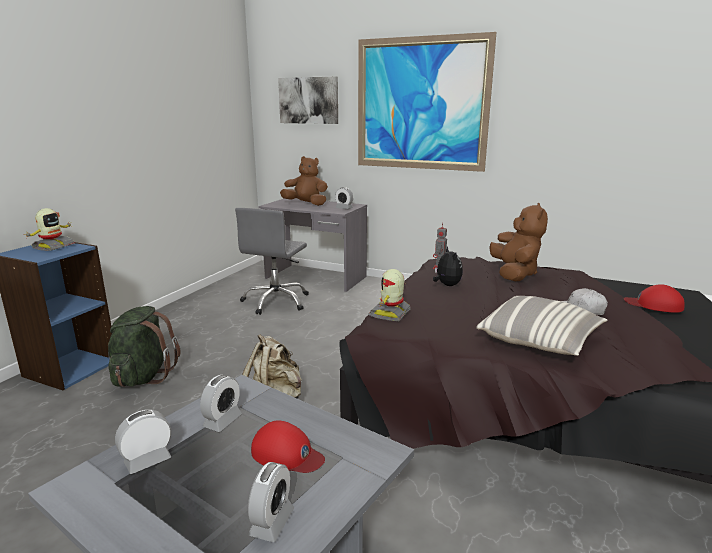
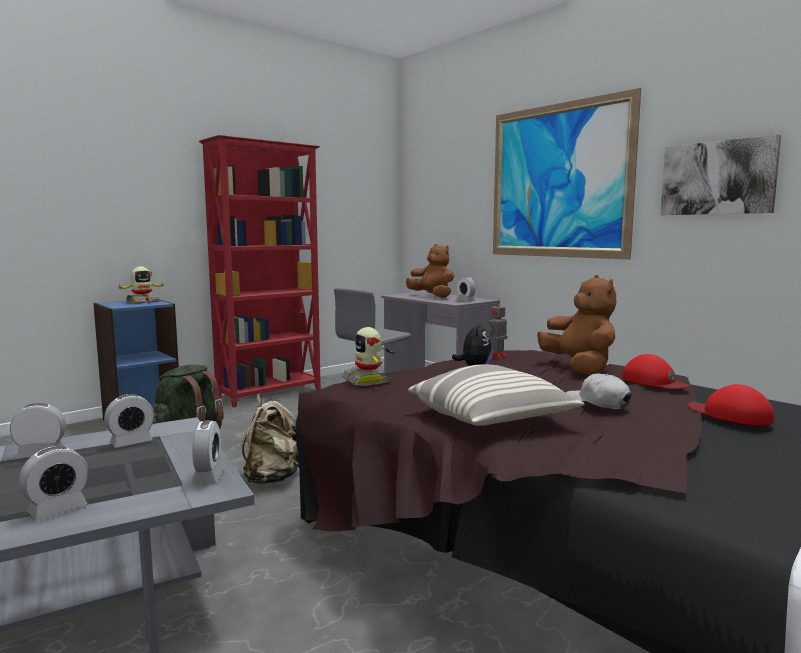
camera: 25 degrees right, 10 degrees down
red cap [251,420,325,473] -> red cap moved to [622,354,690,389]
picture [278,77,338,124] -> picture moved to [660,135,781,215]
toy robot [368,269,410,321] -> toy robot turned 75 degrees counterclockwise [342,327,391,386]
brown plush toy [489,203,548,281] -> brown plush toy turned 45 degrees counterclockwise [537,275,616,375]
none -> alarm clock [191,420,226,484]
none -> red bookcase [199,135,321,408]

